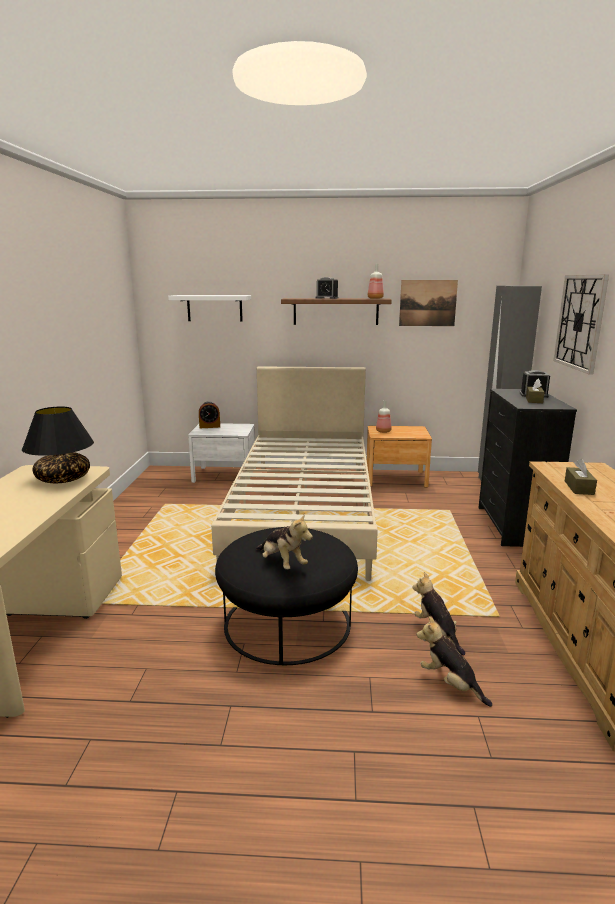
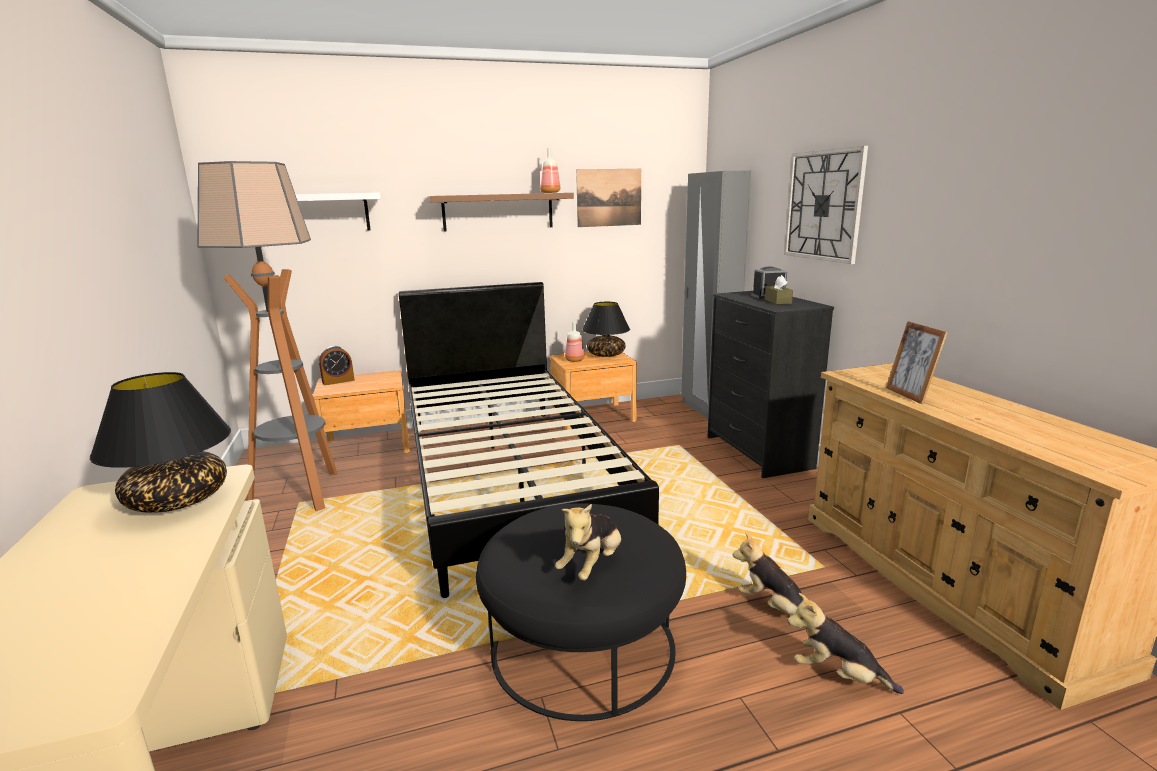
camera: 20 degrees left, 0 degrees up
white nightstand [188,423,256,483] -> brown nightstand [313,370,410,464]
beige bed [211,366,378,581] -> black bed [398,282,659,598]
plush toy [256,513,313,569] -> plush toy turned 90 degrees clockwise [555,504,621,580]
alarm clock [316,277,339,299] -> none
brown tissue box [565,459,597,495] -> picture frame [886,321,948,404]
none -> floor lamp [198,161,337,511]
none -> black table lamp [582,302,630,357]

